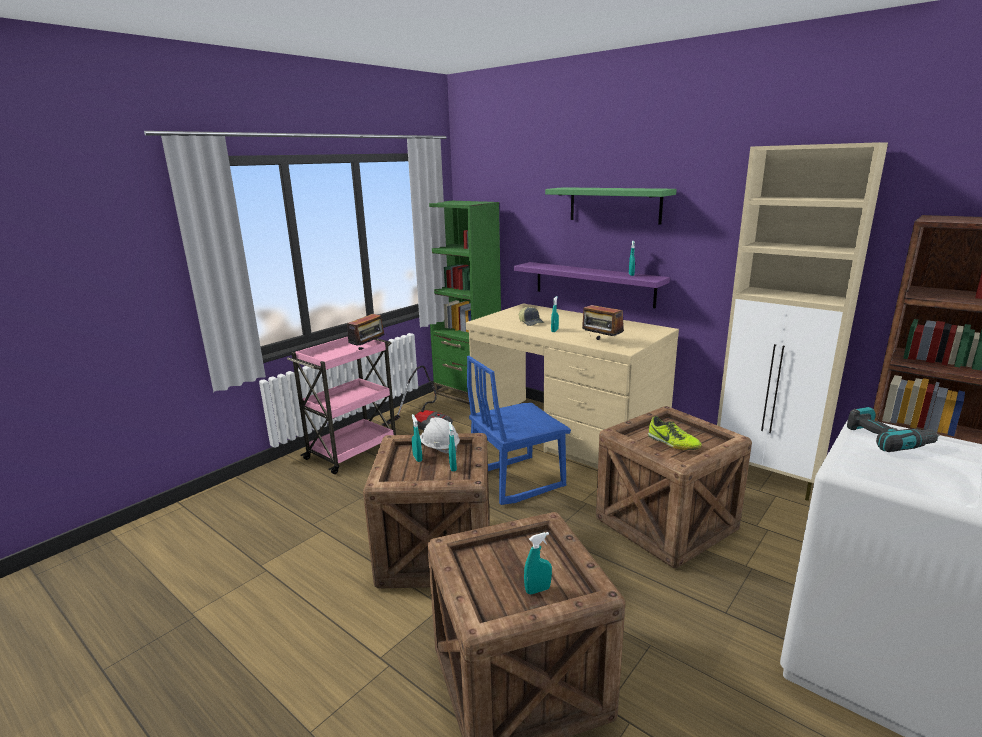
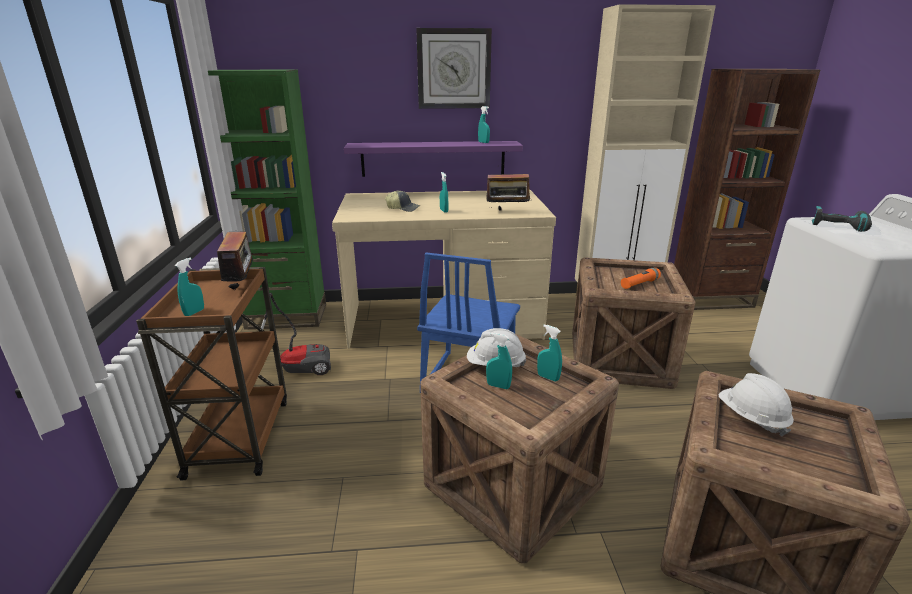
camera: 45 degrees left, 5 degrees up
pink cart [287,337,396,474] -> brown cart [136,267,287,481]
turquoise spray bottle [524,532,552,594] -> turquoise spray bottle moved to [175,258,204,316]
green shelf [545,187,677,225] -> wall clock [416,28,492,109]
shoe [648,416,702,450] -> orange flashlight [621,267,661,289]
none -> white hard hat [719,373,794,436]

